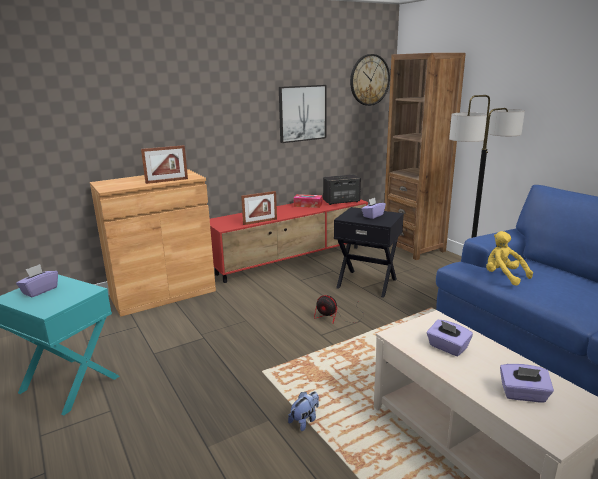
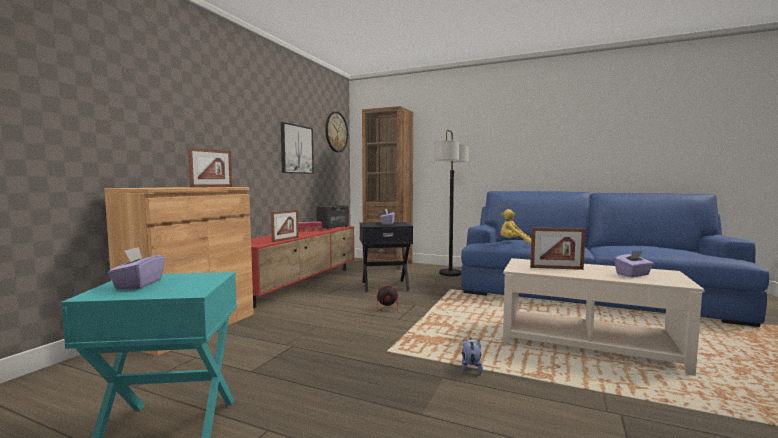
camera: 35 degrees left, 15 degrees down
purple tissue box [427,320,473,356] -> picture frame [530,228,585,270]

